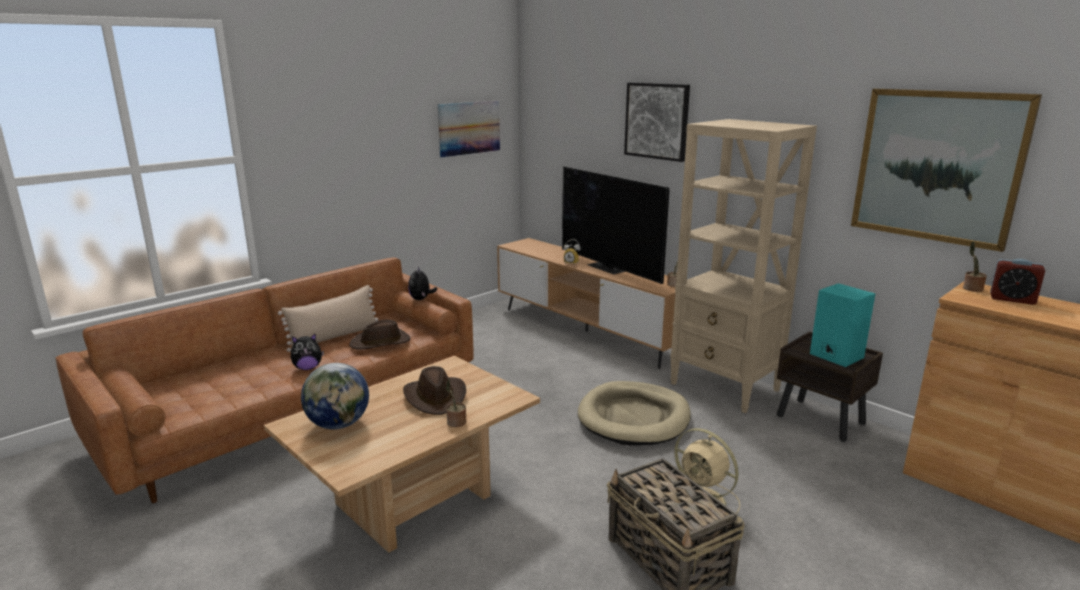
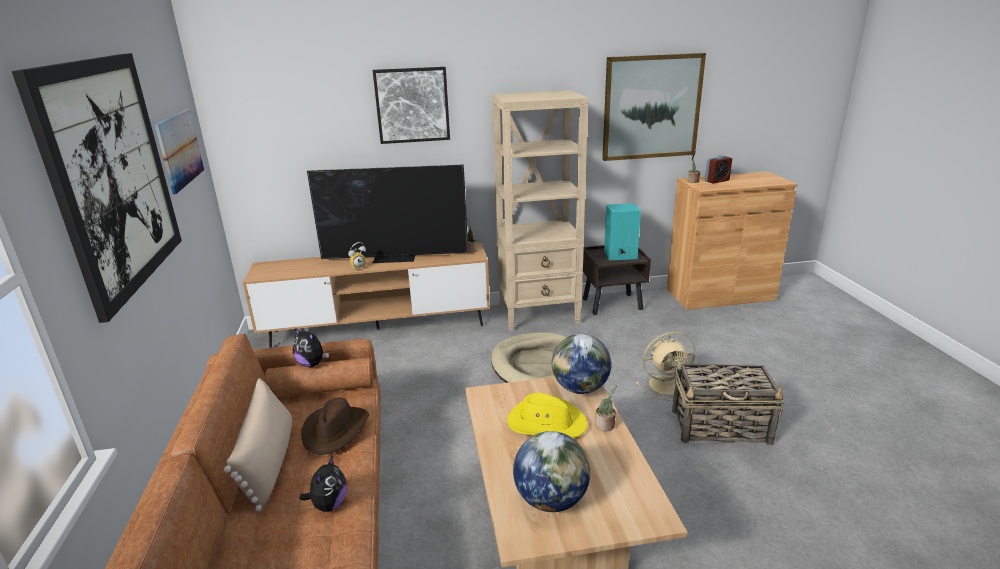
camera: 55 degrees left, 5 degrees up
brown hat [403,366,466,415] -> yellow hat [507,393,588,438]
none -> picture [12,53,182,323]
none -> globe [552,334,611,394]

